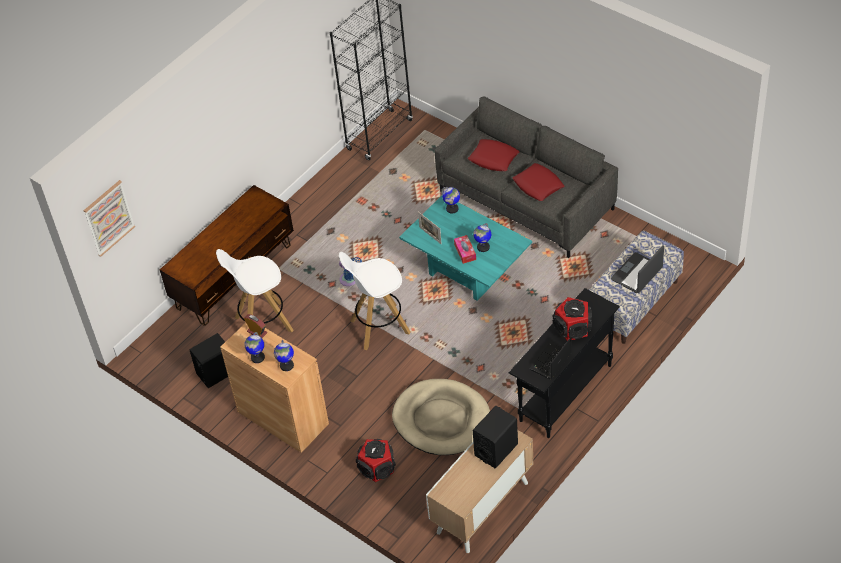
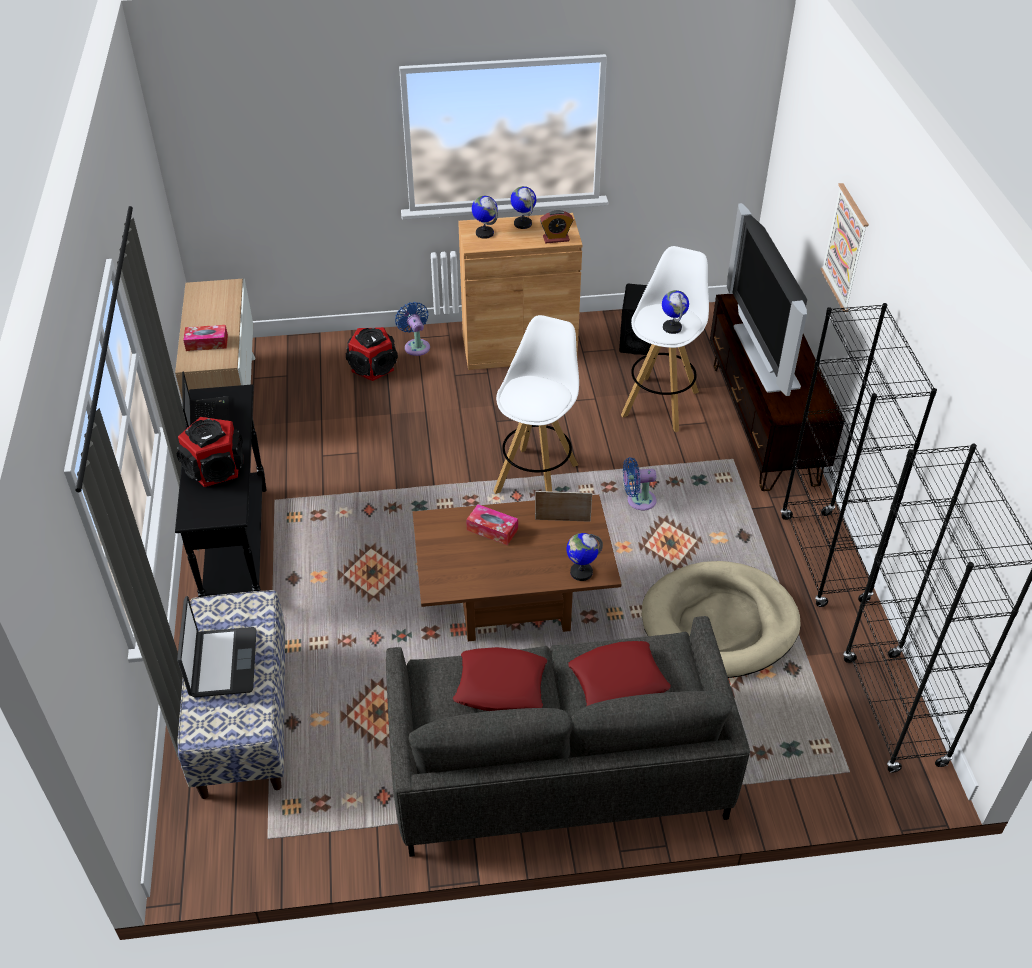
camera: 130 degrees right, 5 degrees down
picture [83,180,135,257] -> picture moved to [821,183,869,312]
beige dog bed [392,379,490,455] -> beige dog bed moved to [642,561,801,678]
turquoise coffee table [399,195,532,301] -> brown coffee table [413,495,622,641]
globe [473,223,491,252] -> globe moved to [662,290,689,334]
black speaker [473,406,518,469] -> tissue box [183,325,228,351]
none -> blue fan [395,302,430,356]
none -> television [727,203,807,396]
none -> black bookcase [781,303,937,607]

